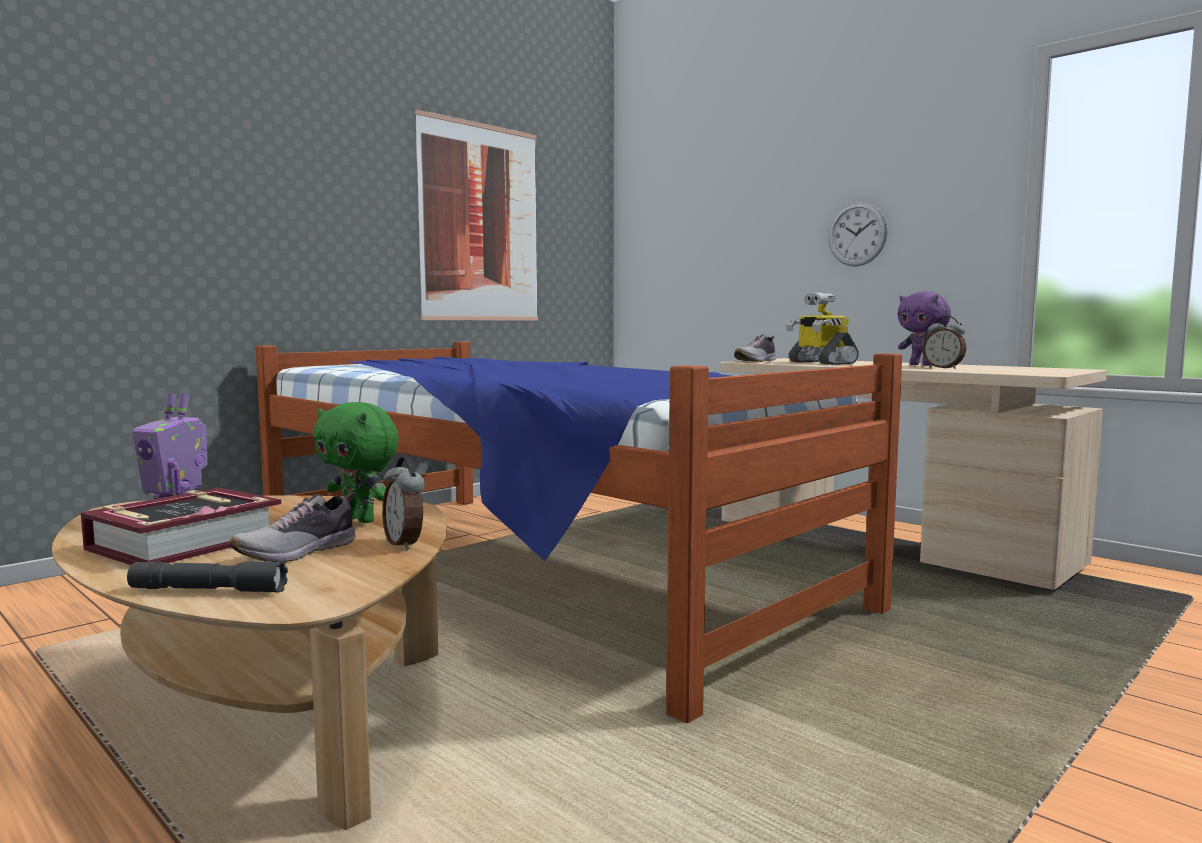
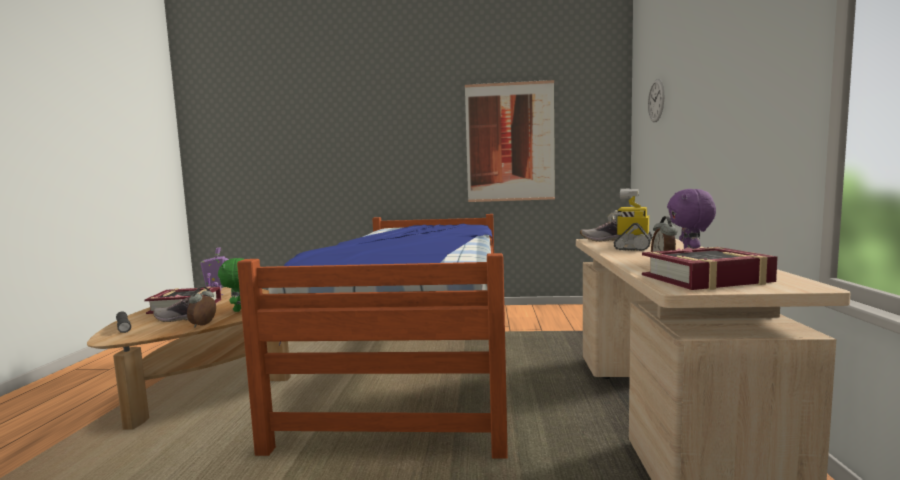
camera: 50 degrees right, 0 degrees up
wall clock [828,202,888,267] -> wall clock moved to [648,79,664,122]
none -> book [642,247,778,290]

